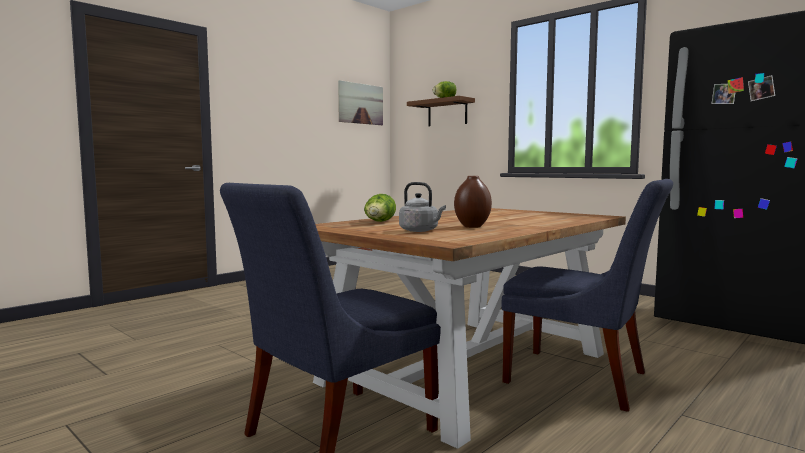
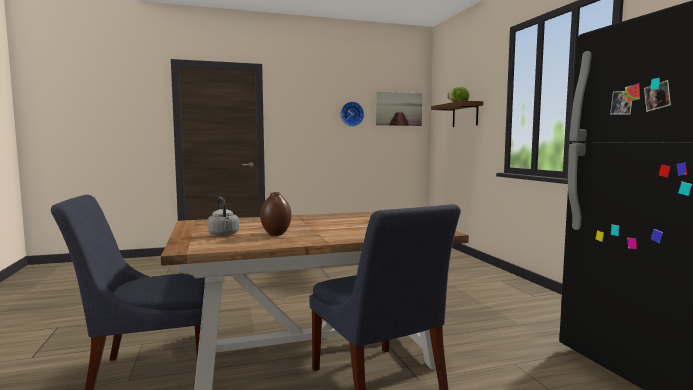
camera: 30 degrees right, 0 degrees up
lettuce [364,194,396,222] -> none
none -> wall clock [341,102,364,127]

